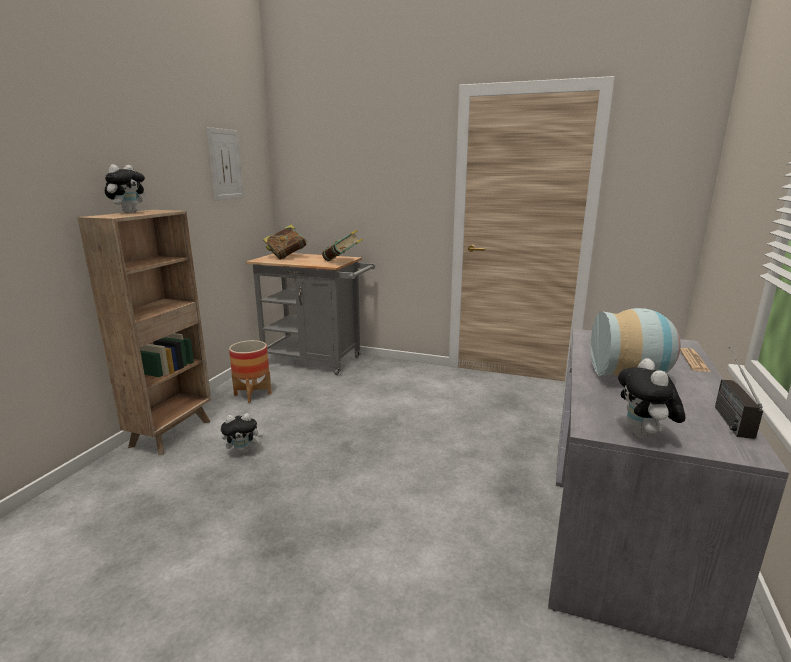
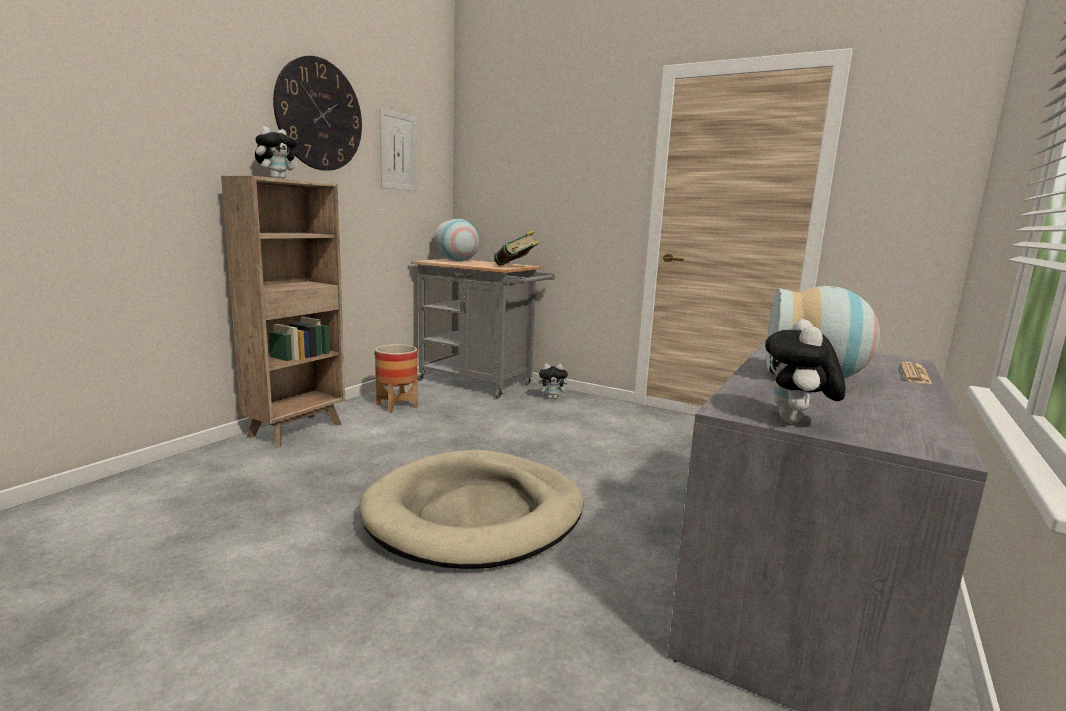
camera: 10 degrees right, 5 degrees down
plush toy [221,413,263,455] -> plush toy moved to [538,363,571,399]
book [263,224,308,260] -> vase [434,219,479,261]
radio [715,347,763,439] -> none
none -> wall clock [273,56,362,171]
none -> beige dog bed [360,450,584,569]

